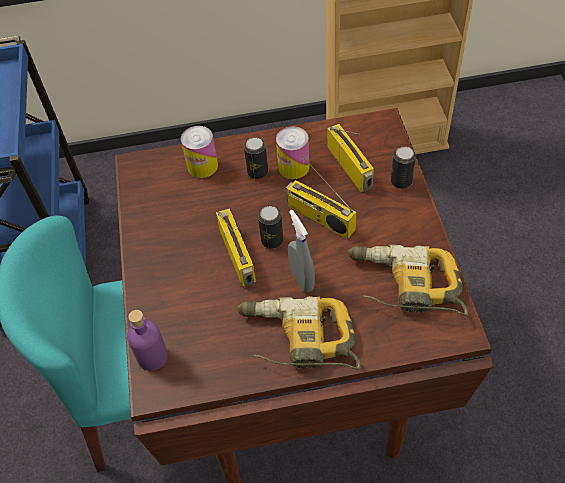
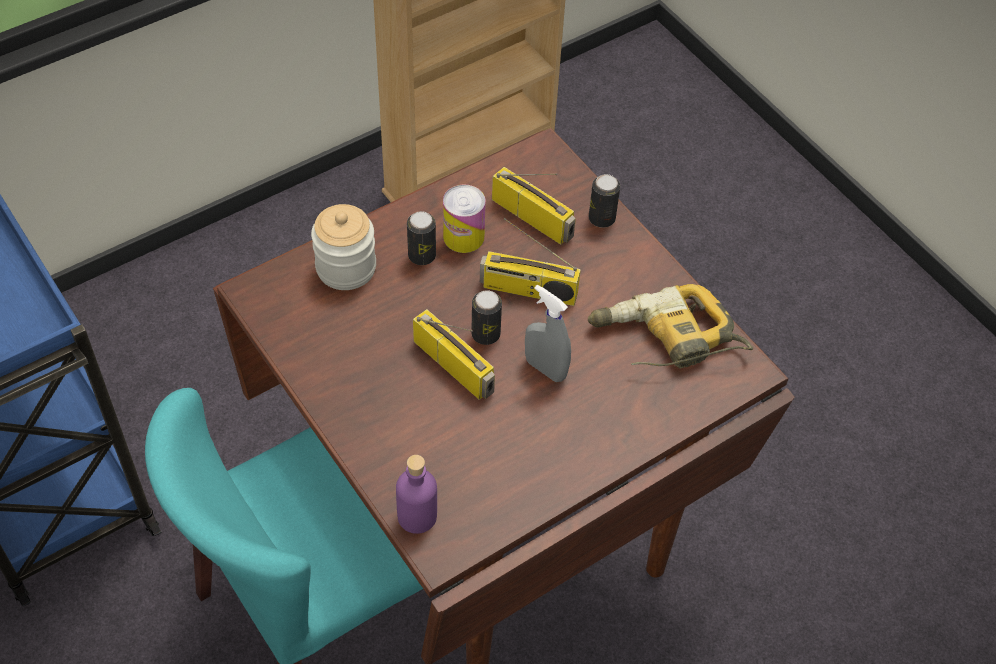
camera: 30 degrees left, 0 degrees up
can [181,126,218,178] -> jar [311,204,376,290]
power drill [237,296,361,370] -> none

